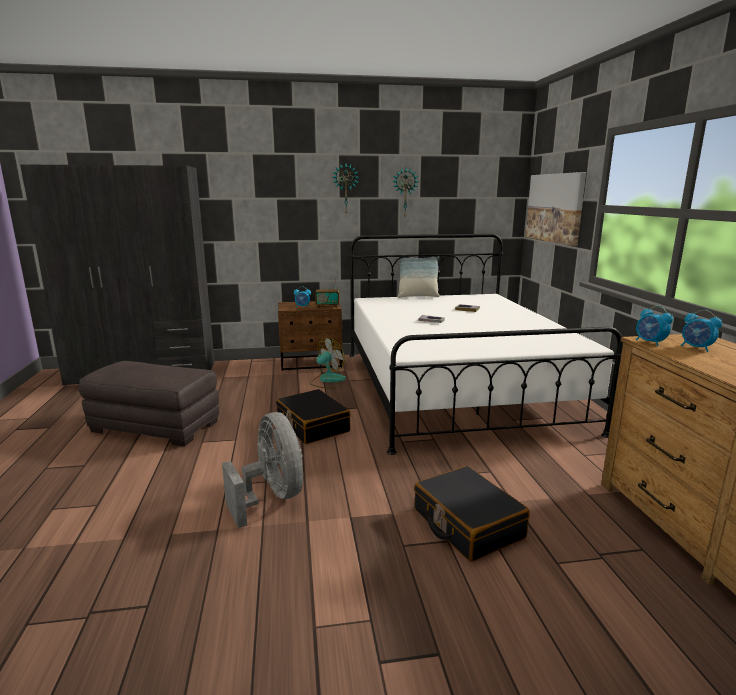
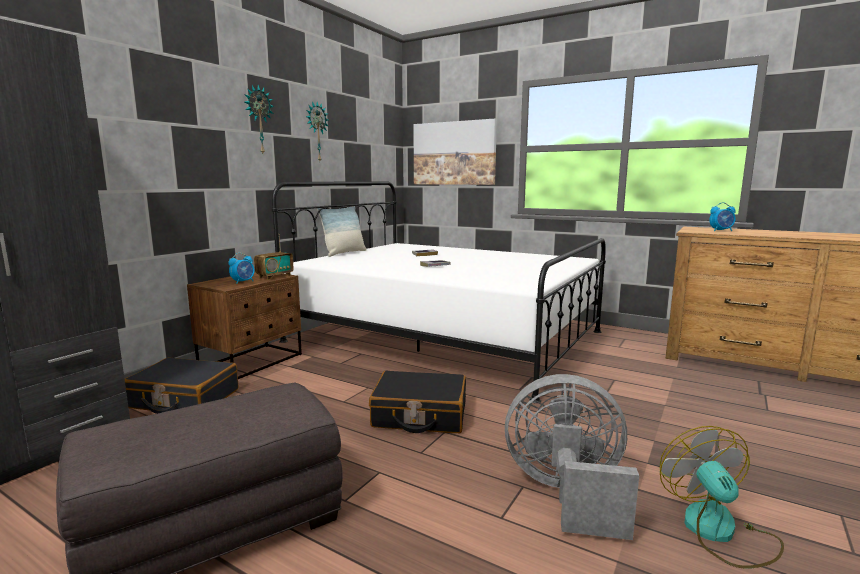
camera: 50 degrees left, 5 degrees down
fan [310,338,346,388] -> fan moved to [659,426,784,569]
black suitcase [414,466,530,562] -> black suitcase moved to [125,357,238,414]
alarm clock [636,306,673,346] -> none

